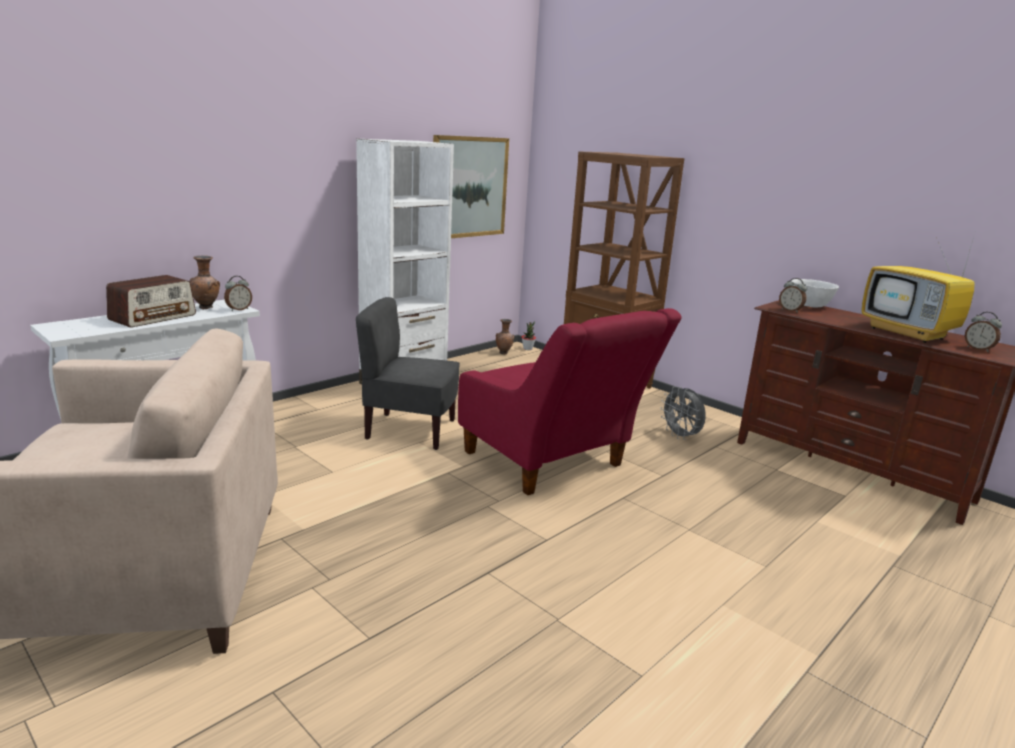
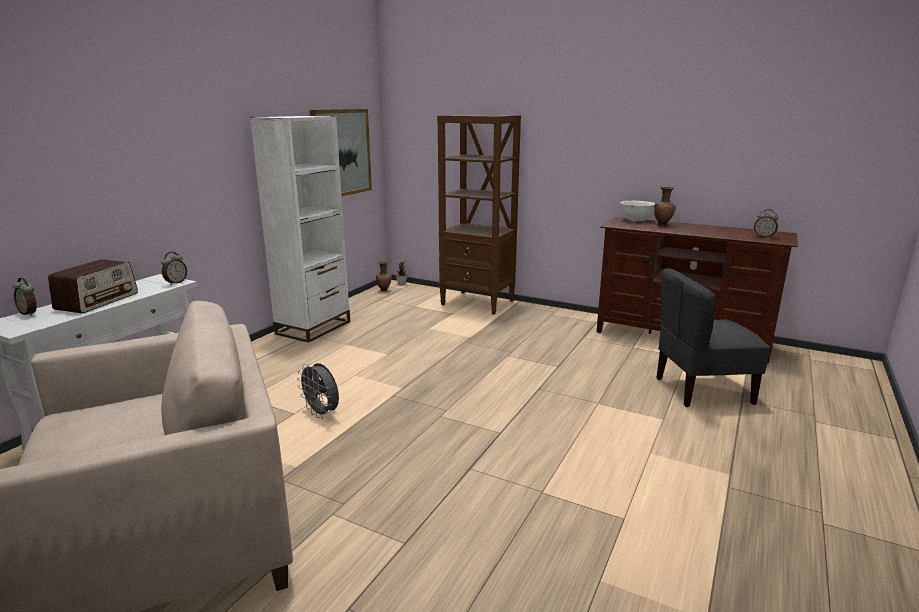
camera: 15 degrees left, 0 degrees up
brown vase [189,255,220,309] -> brown vase moved to [654,187,676,226]
grey chair [356,297,460,450] -> grey chair moved to [656,268,770,407]
red armchair [458,308,682,495] -> none
grey fan [660,387,706,440] -> grey fan moved to [297,363,339,419]
alarm clock [779,278,807,313] -> alarm clock moved to [13,278,37,316]
television [861,233,975,343] -> none

